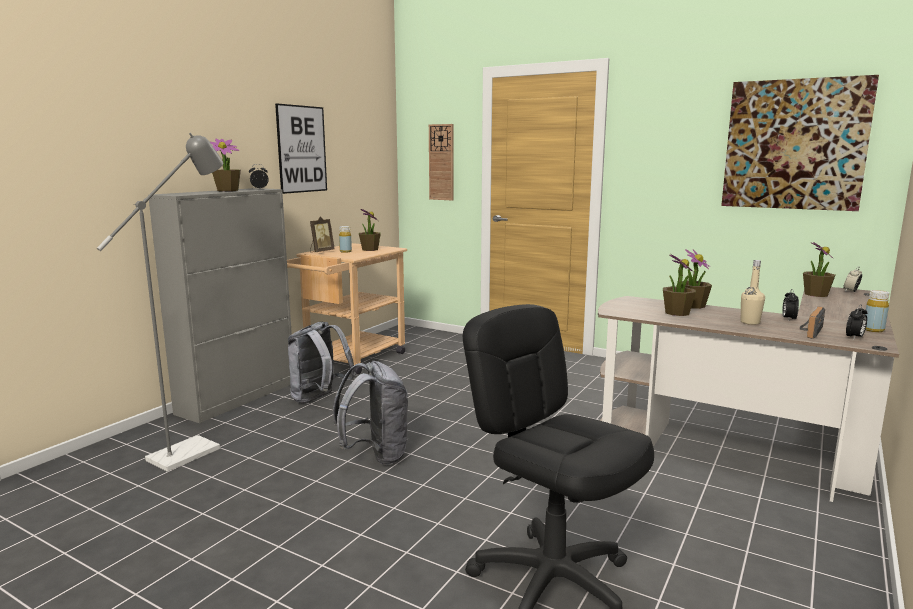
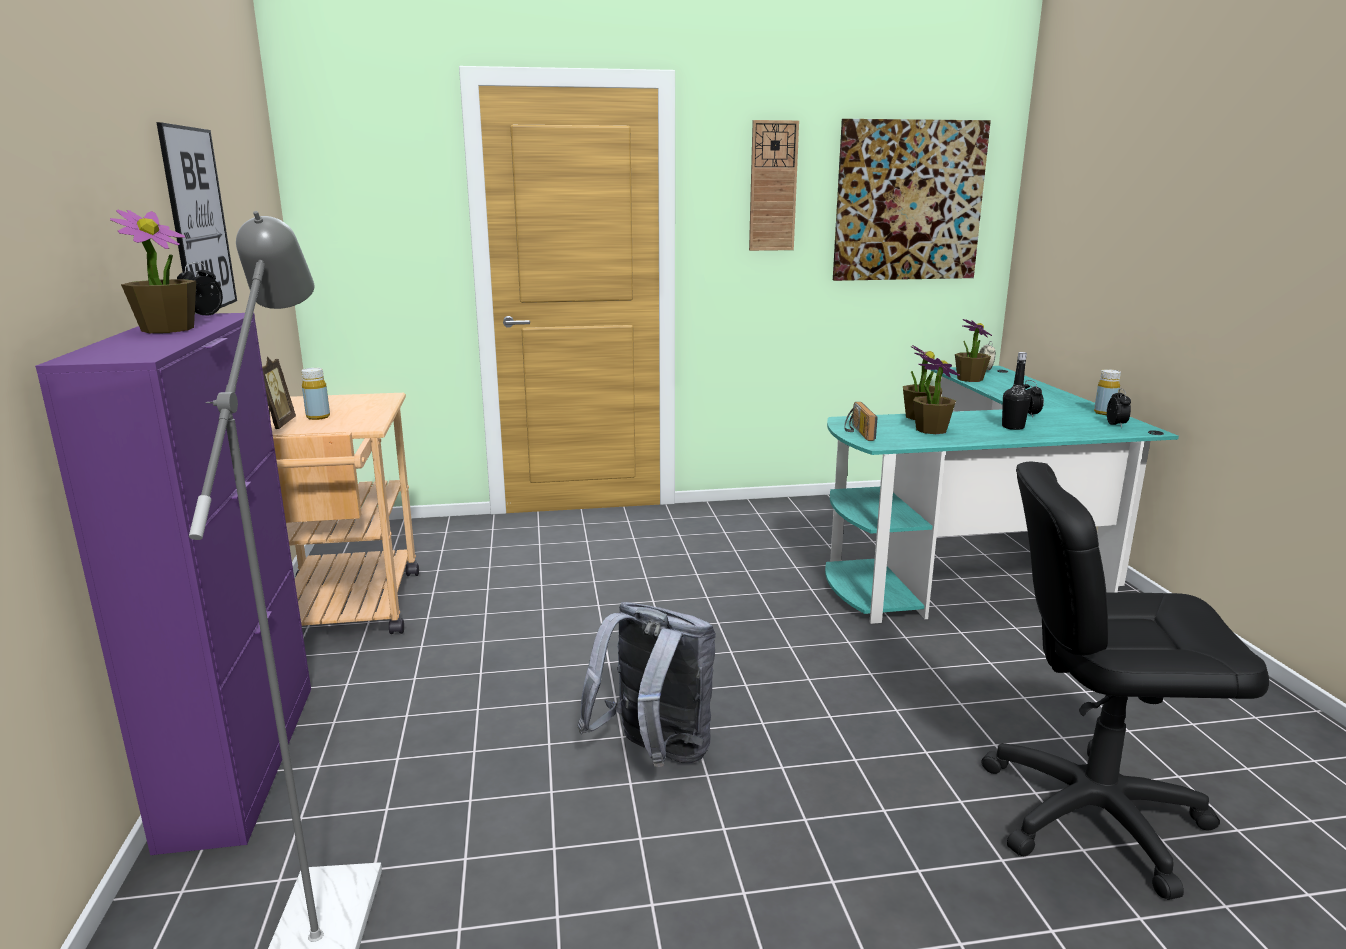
camera: 40 degrees left, 5 degrees up
grey cabinet [149,188,292,423] -> purple cabinet [35,313,311,855]
grey backpack [288,322,357,403] -> none
potted plant [359,209,381,251] -> none
wall clock [429,124,454,200] -> wall clock moved to [749,120,799,251]
brown desk [598,287,899,502] -> turquoise desk [825,366,1179,624]
beige bottle [741,260,765,325] -> black bottle [1002,352,1031,430]
radio [800,307,825,339] -> radio moved to [844,402,878,441]

